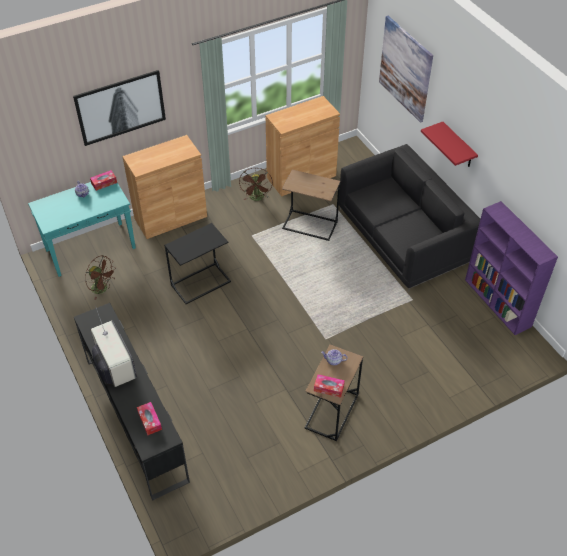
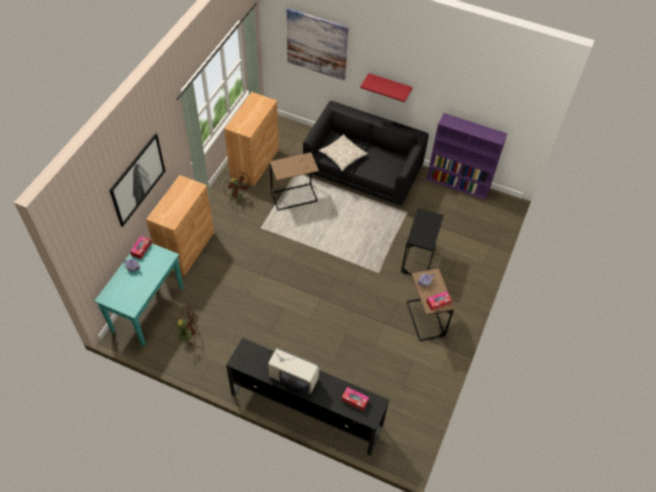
camera: 40 degrees left, 5 degrees up
black side table [164,223,231,304] -> black side table moved to [401,208,444,275]
none -> pillow [318,134,368,171]

